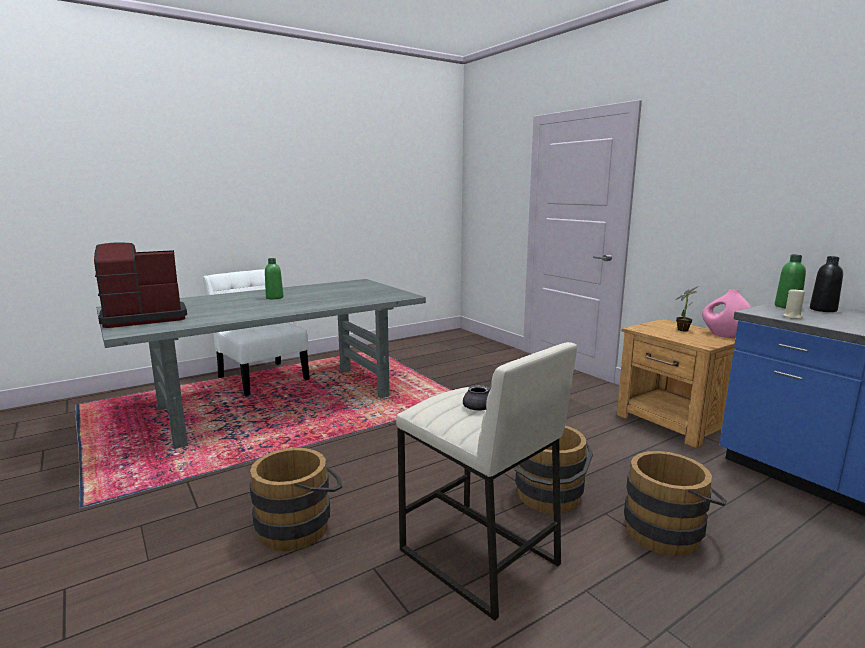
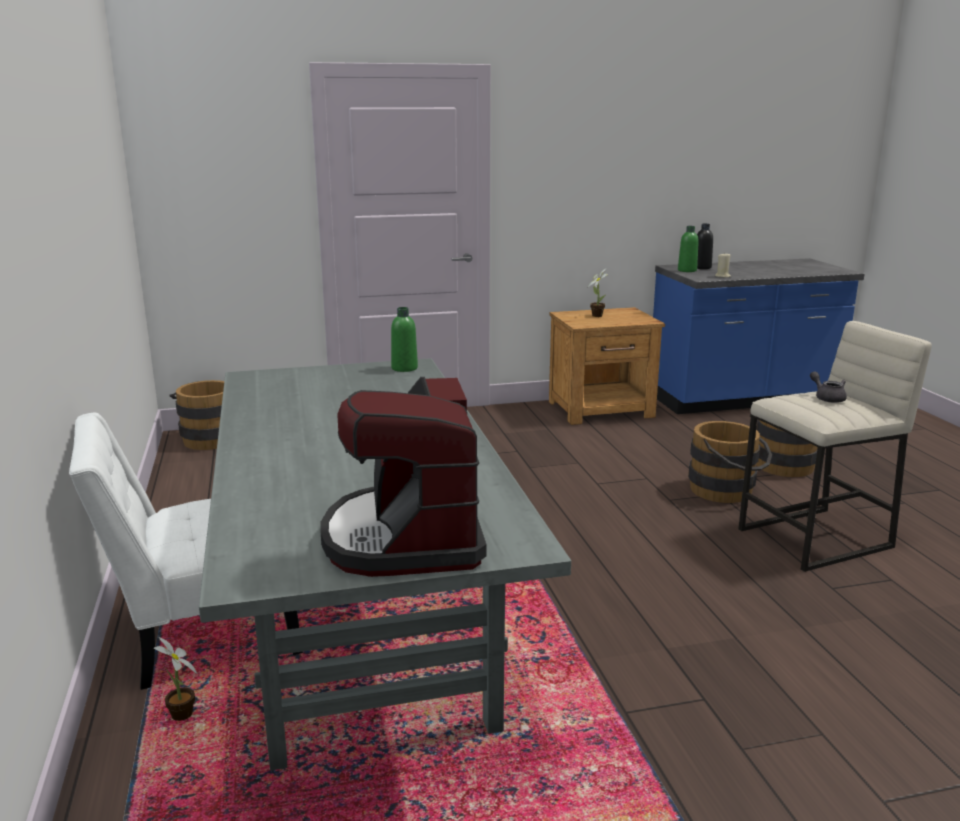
camera: 70 degrees left, 5 degrees up
brown bucket [250,448,343,551] -> brown bucket moved to [170,380,224,450]
green bottle [265,258,283,299] -> green bottle moved to [391,307,418,372]
pink vase [702,289,751,338] -> none
none -> potted plant [154,637,197,721]

